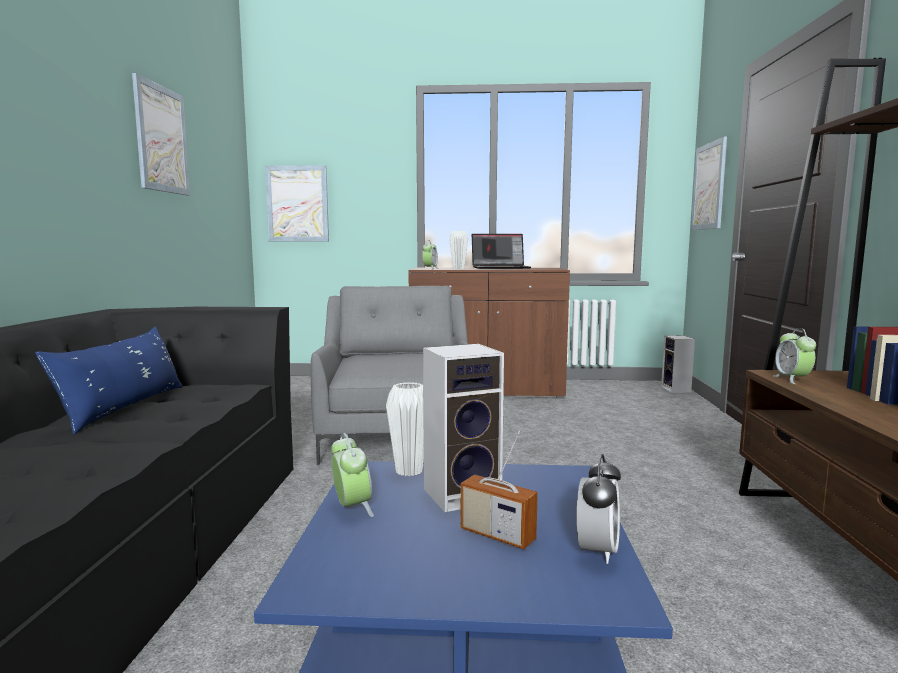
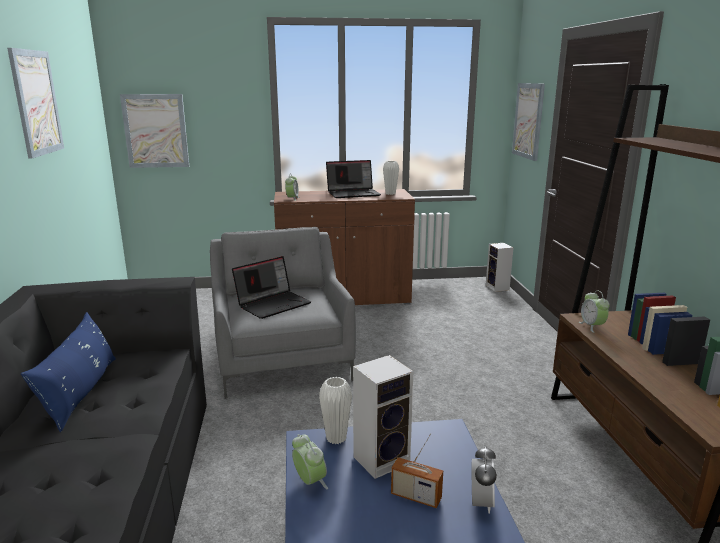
camera: 10 degrees left, 10 degrees up
white vase [449,231,468,269] -> white vase moved to [383,161,399,195]
none -> laptop [232,256,311,319]

